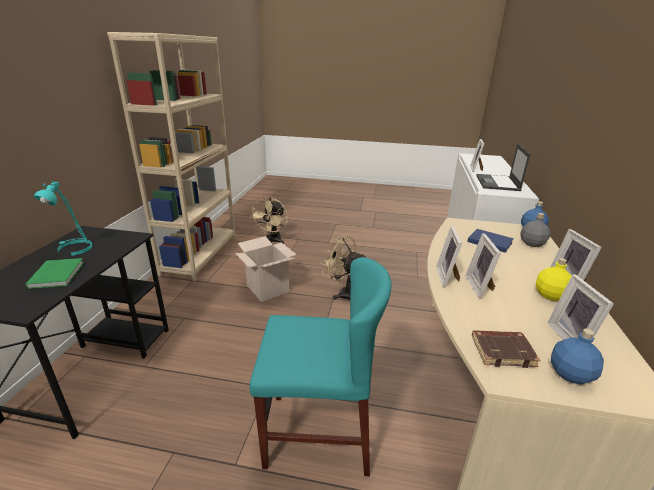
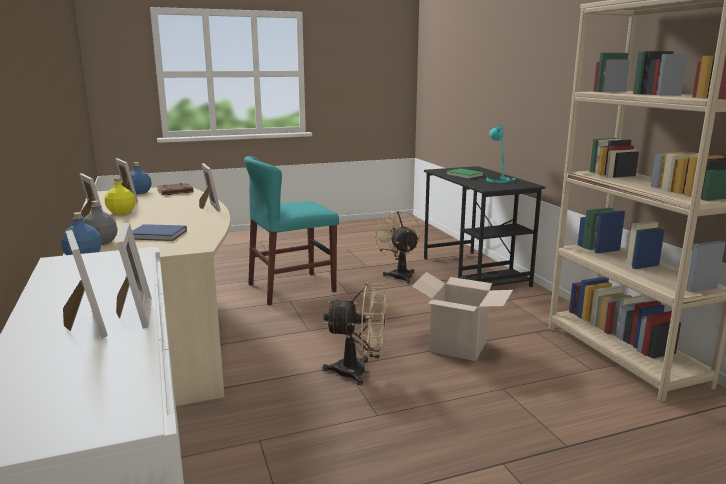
camera: 150 degrees right, 10 degrees down
beige fan [250,197,288,244] -> beige fan moved to [373,211,421,284]
picture frame [465,233,501,299] -> picture frame moved to [63,230,108,339]
laptop [476,144,530,191] -> none

